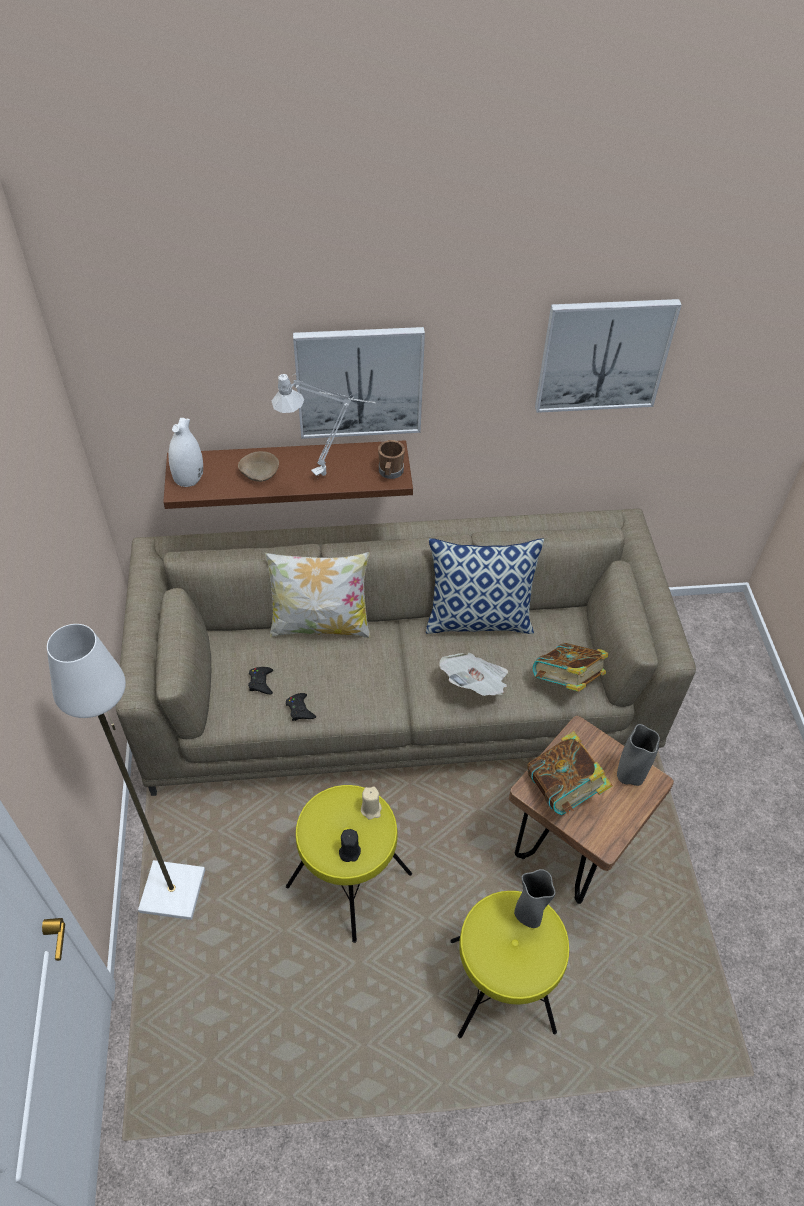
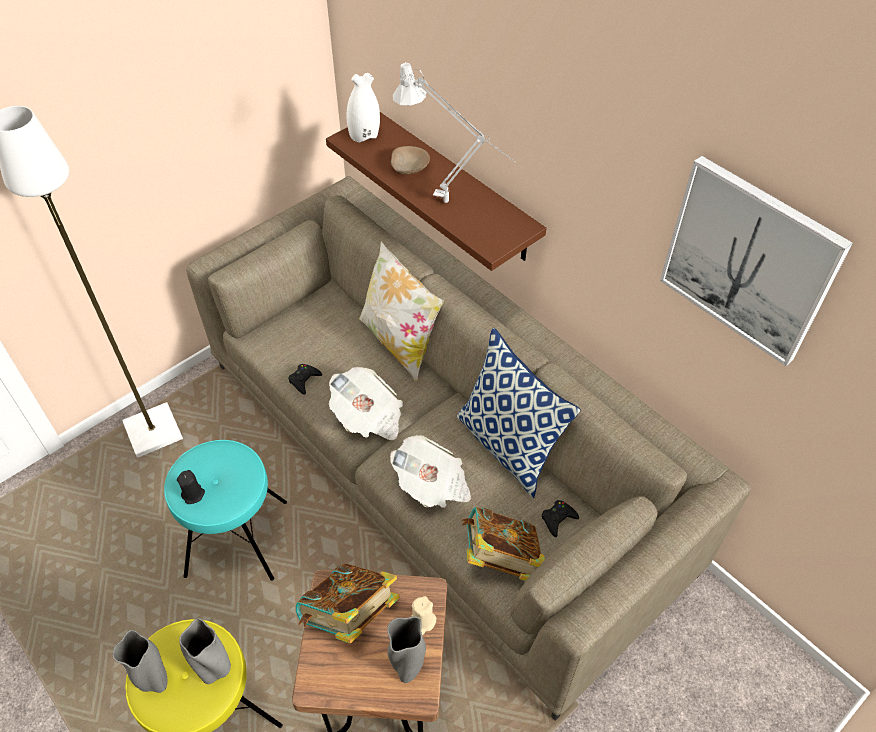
camera: 55 degrees right, 0 degrees up
black game controller [248,667,273,694] -> black game controller moved to [541,500,579,537]
yellow stool [286,785,412,943] -> turquoise stool [164,440,287,581]
picture [293,327,425,439] -> none
beige candle [361,787,382,820] -> beige candle moved to [411,596,436,635]
brown mug [378,440,405,479] -> none
none -> grey vase [113,630,168,693]
none -> newspaper [329,367,403,440]

